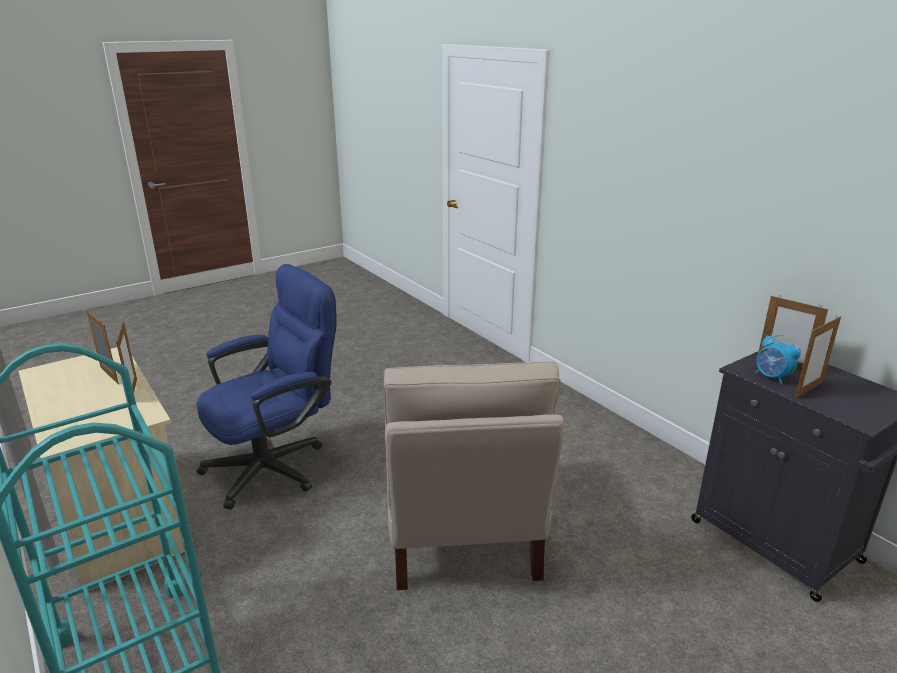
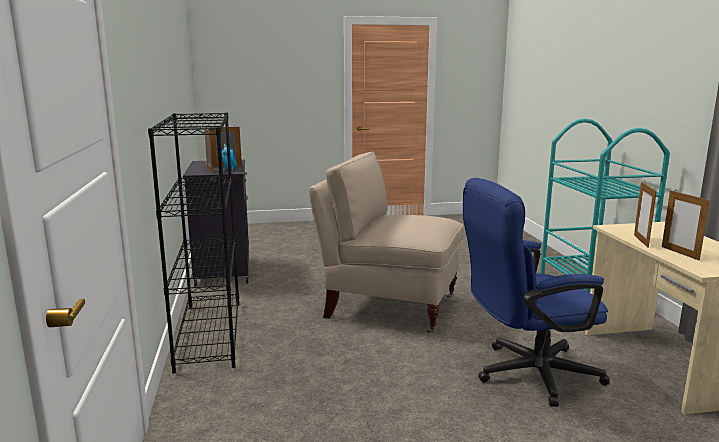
camera: 155 degrees left, 10 degrees down
beige chair [384,362,564,590] -> beige chair turned 90 degrees counterclockwise [309,151,463,333]
none -> black bookcase [148,113,239,374]

